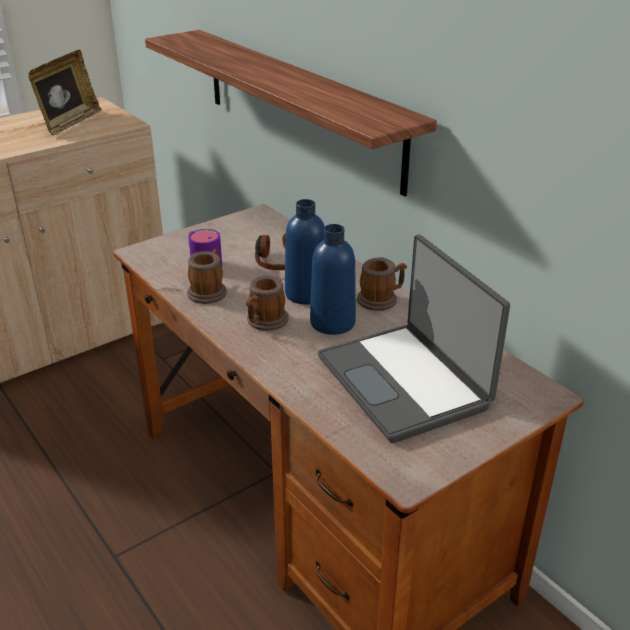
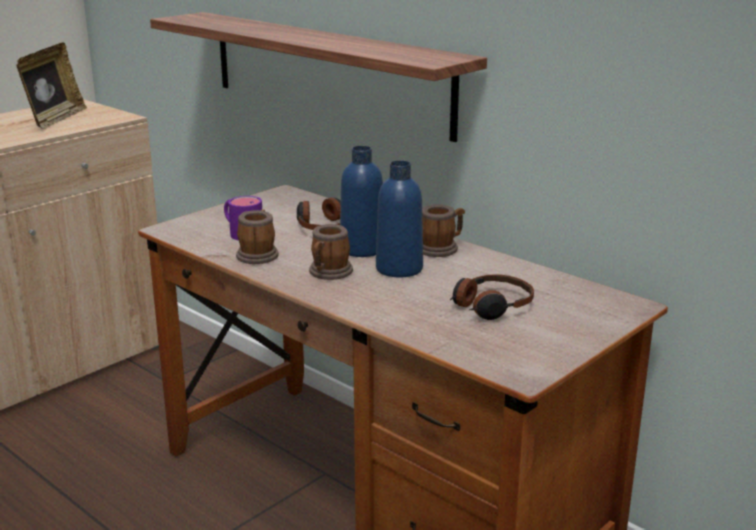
camera: 10 degrees left, 10 degrees down
laptop [318,234,510,443] -> headphones [450,274,534,320]

